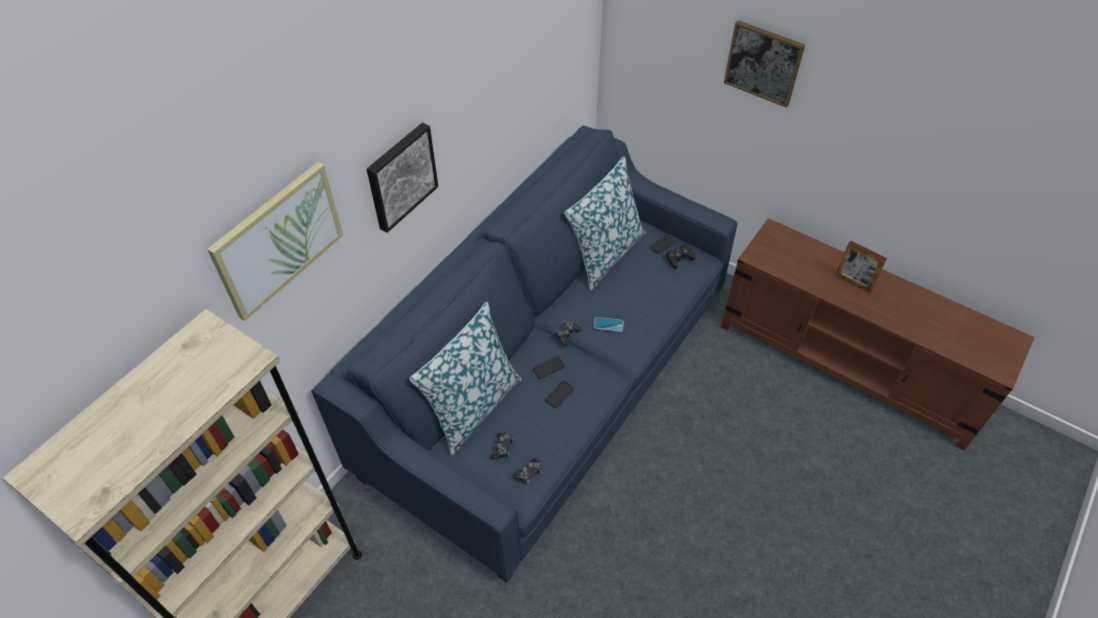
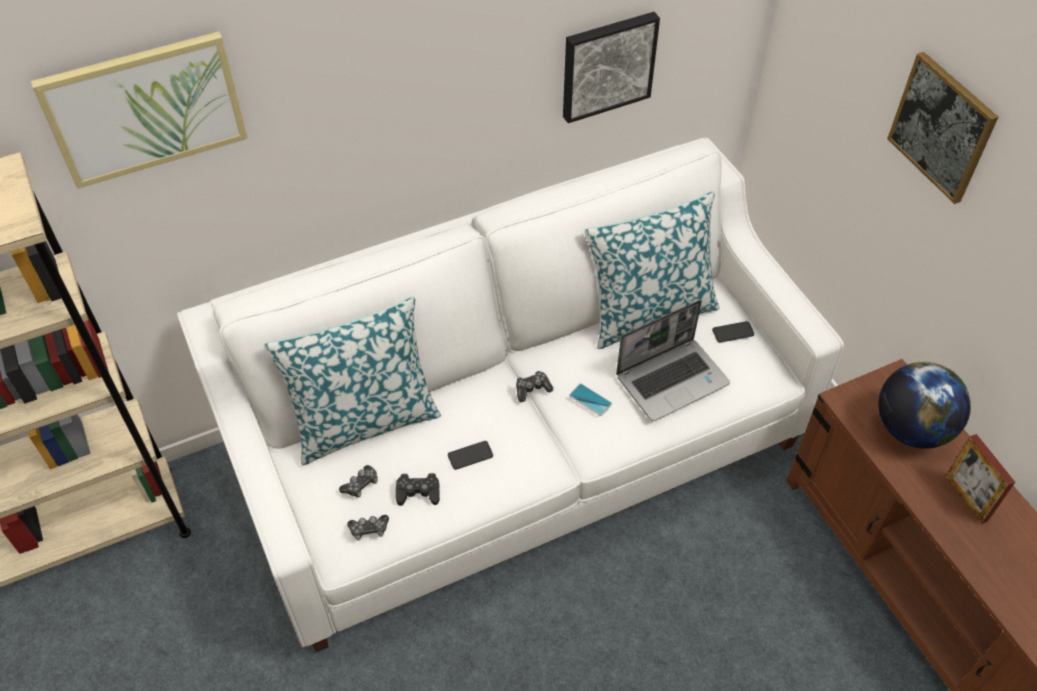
camera: 30 degrees right, 0 degrees up
blue sofa [311,126,737,583] -> white sofa [177,137,844,652]
picture [367,123,438,233] -> picture moved to [563,12,660,123]
phone [533,356,565,379] -> none
black game controller [666,243,695,269] -> black game controller moved to [396,473,440,506]
none -> laptop [616,300,730,421]
none -> globe [878,362,971,449]

